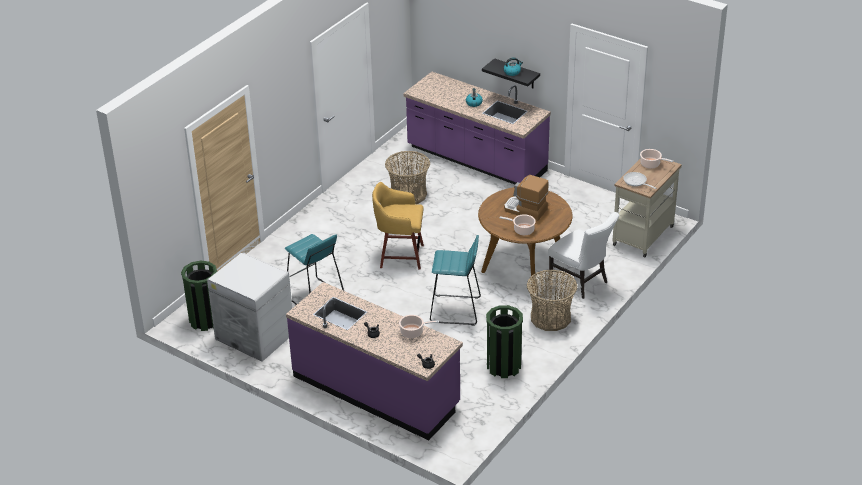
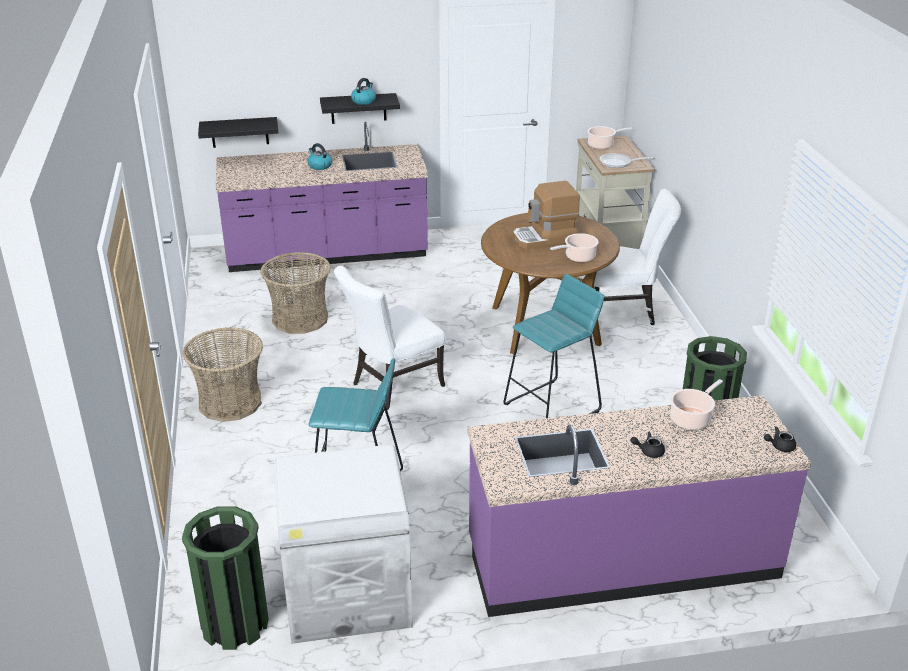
camera: 45 degrees left, 5 degrees down
yellow stool [372,182,424,270] -> white chair [334,266,446,410]
basket [527,270,577,331] -> basket moved to [182,327,263,422]
none -> black shelf [198,117,278,148]

